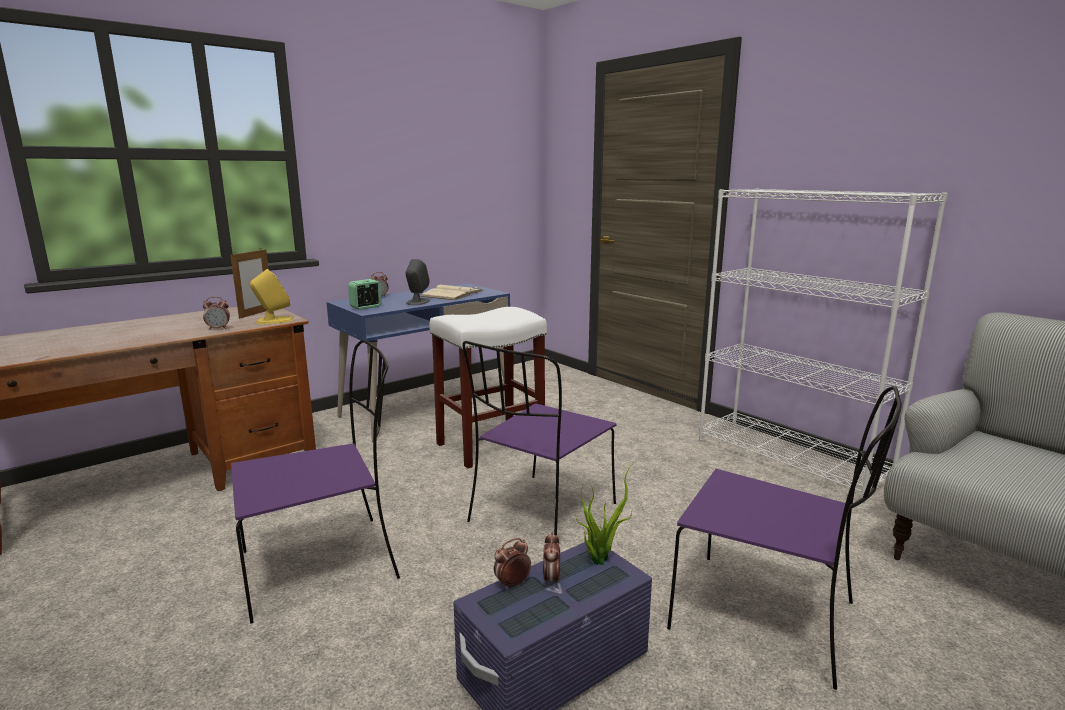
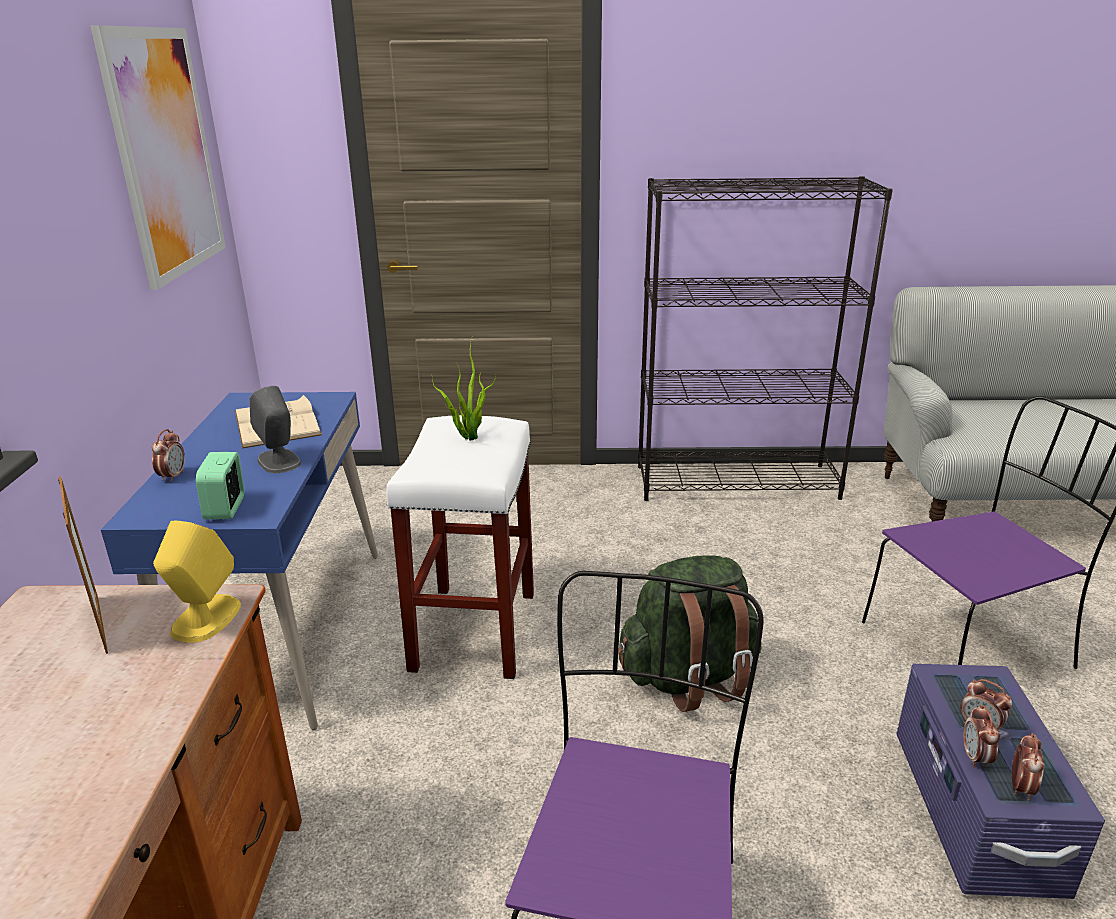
camera: 50 degrees left, 10 degrees up
alarm clock [203,297,230,330] -> alarm clock moved to [1011,733,1044,801]
purple chair [462,341,616,536] -> green backpack [618,555,761,712]
potted plant [576,462,634,565] -> potted plant moved to [432,338,496,441]
white bookcase [699,188,948,503] -> black bookcase [638,176,893,501]
none -> picture [90,25,226,290]

